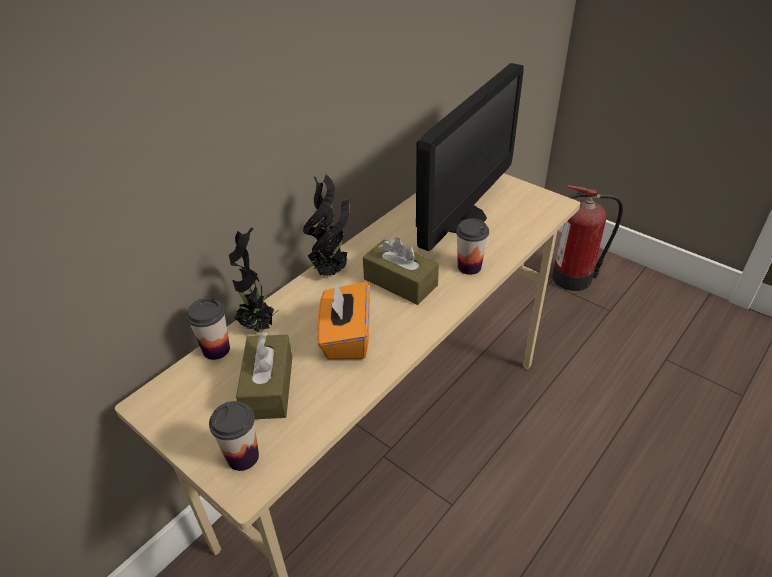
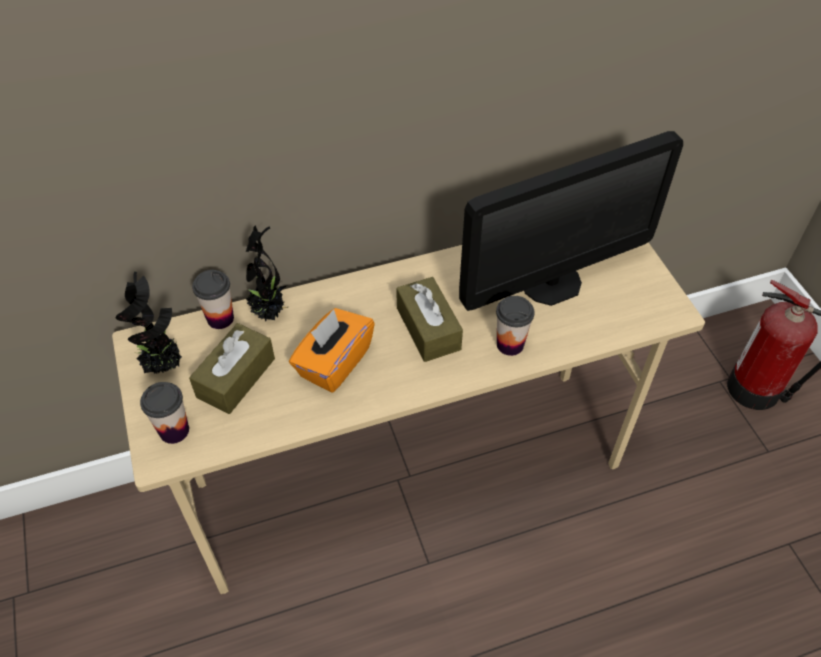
camera: 30 degrees right, 10 degrees up
potted plant [303,174,349,276] -> potted plant moved to [116,271,182,374]

